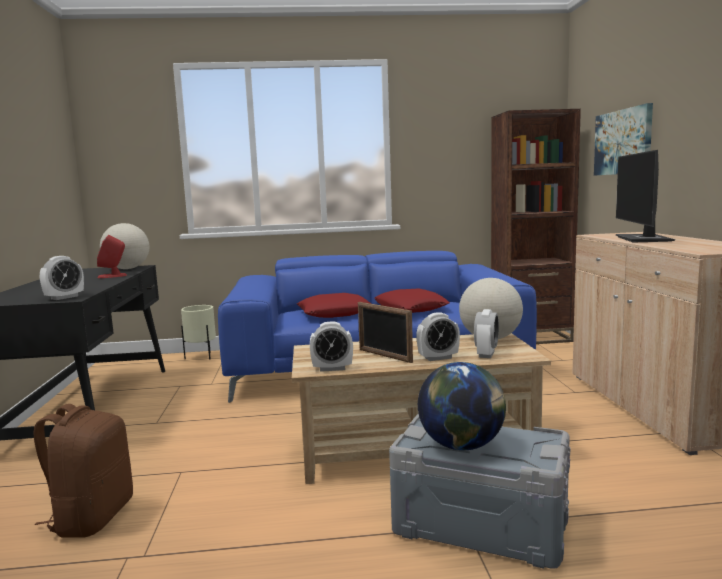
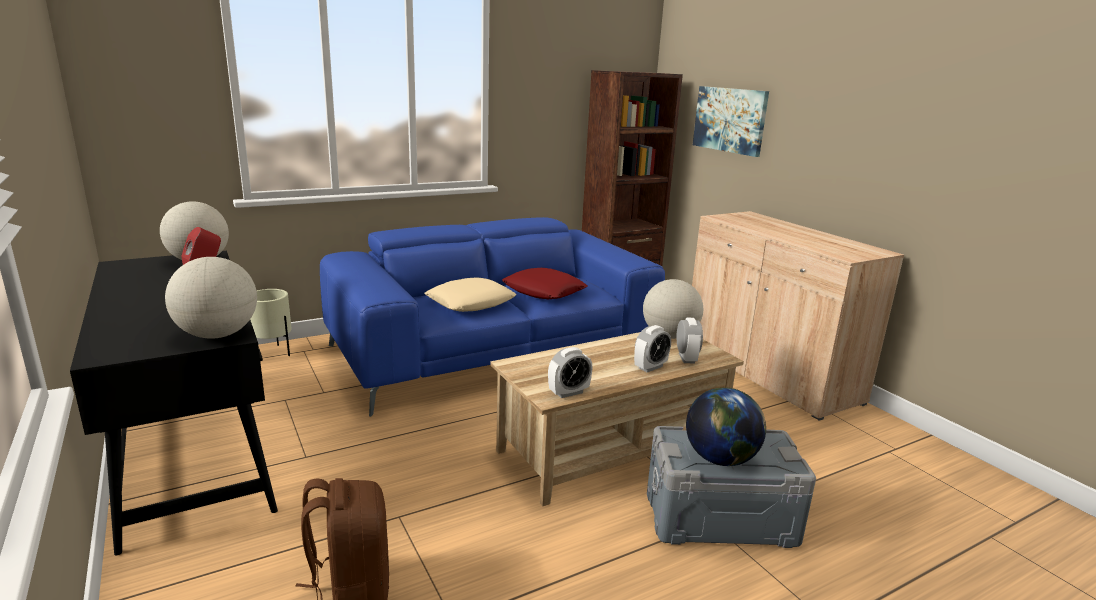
camera: 25 degrees left, 10 degrees up
alarm clock [40,256,84,300] -> globe [165,257,257,339]
red pillow [297,293,371,318] -> beige pillow [424,277,517,312]
picture frame [358,302,413,363] -> none
monitor [616,150,675,243] -> none

